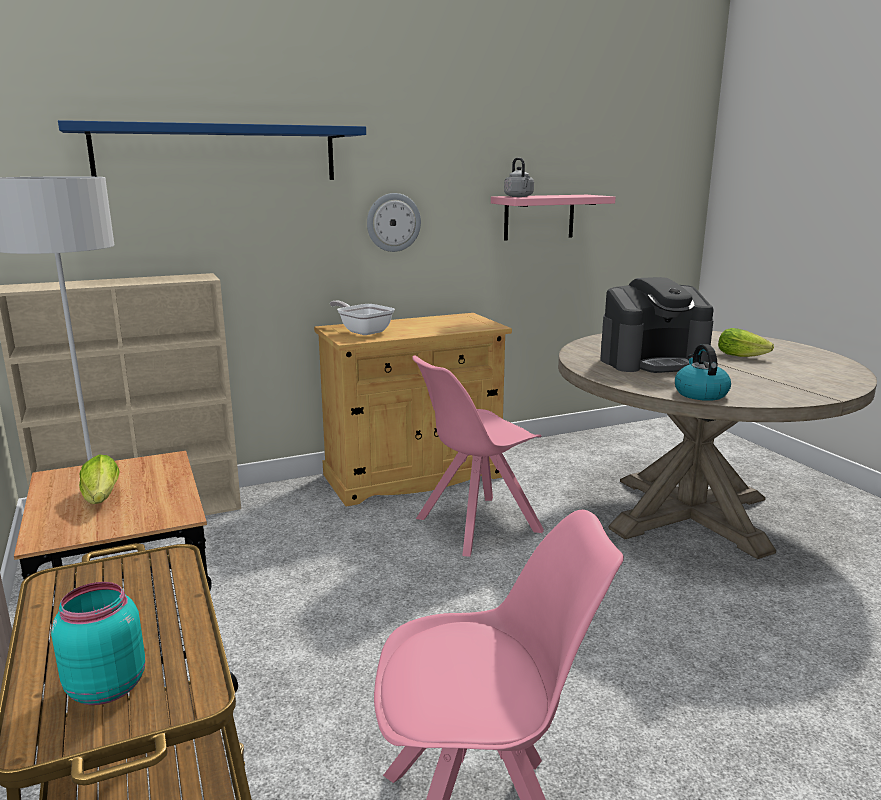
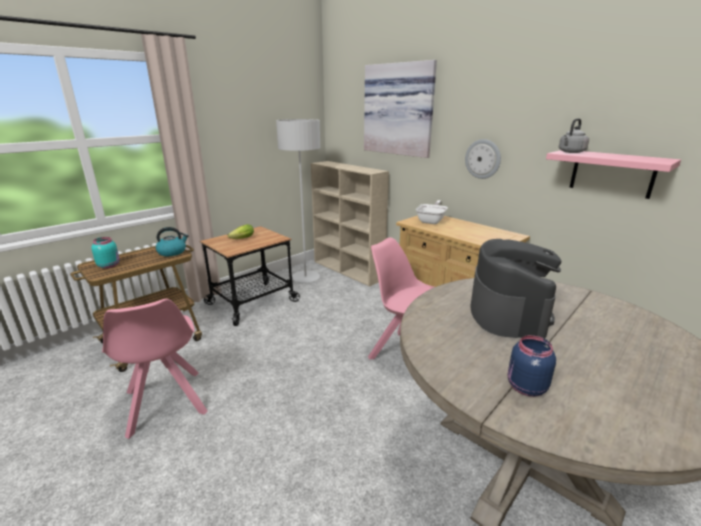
camera: 70 degrees right, 5 degrees up
blue shelf [58,120,366,180] -> picture [364,60,437,158]
coffee machine [600,277,714,373] -> coffee machine turned 135 degrees counterclockwise [470,239,561,339]
kettle [675,344,731,401] -> kettle moved to [156,227,189,256]
lettuce [718,328,774,357] -> none
none -> blue jar [507,335,556,397]

